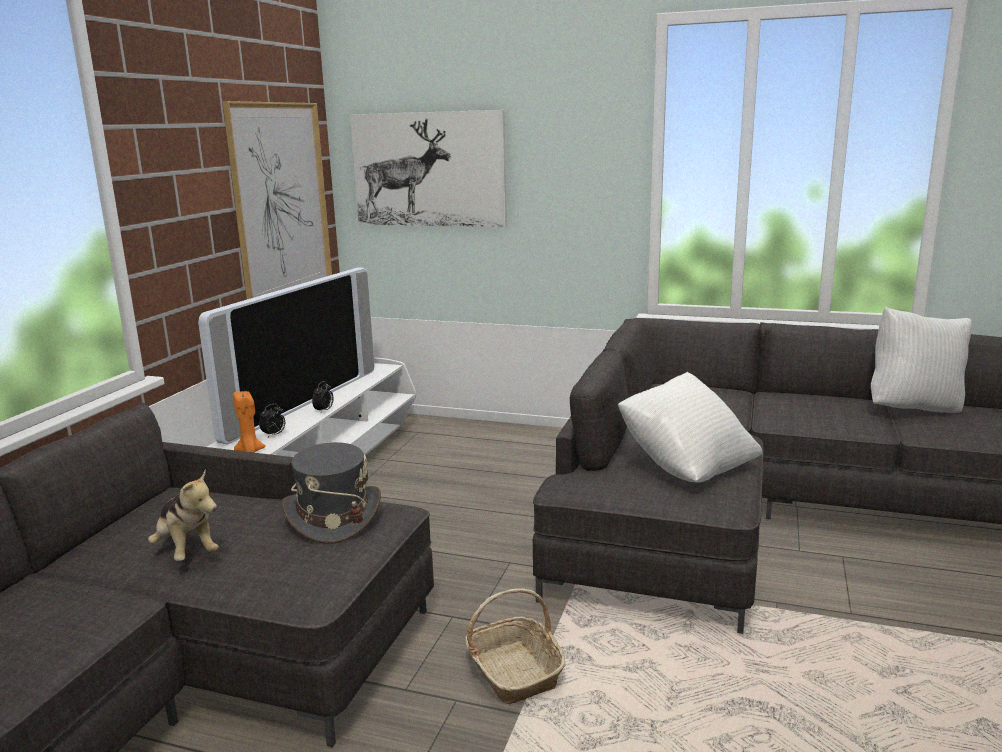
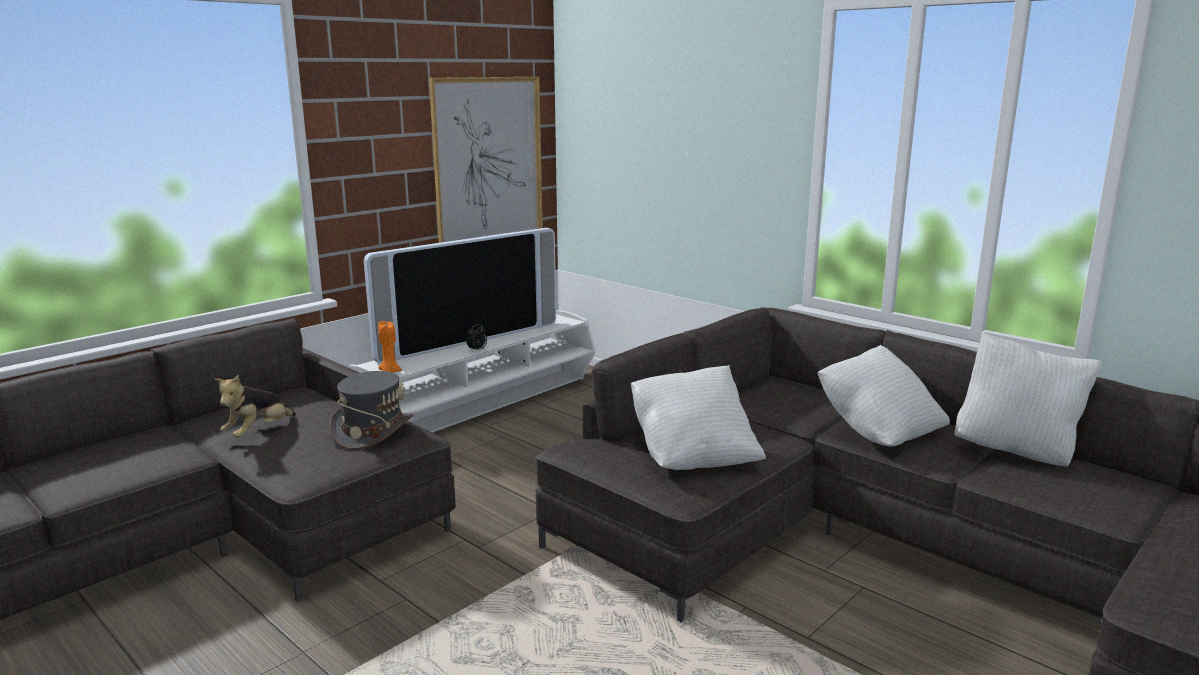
camera: 25 degrees right, 0 degrees up
plush toy [148,469,219,561] -> plush toy turned 45 degrees clockwise [214,375,296,438]
alarm clock [259,404,285,437] -> none
picture [350,110,507,227] -> none
basket [465,588,566,705] -> none
none -> white pillow [818,345,950,447]

